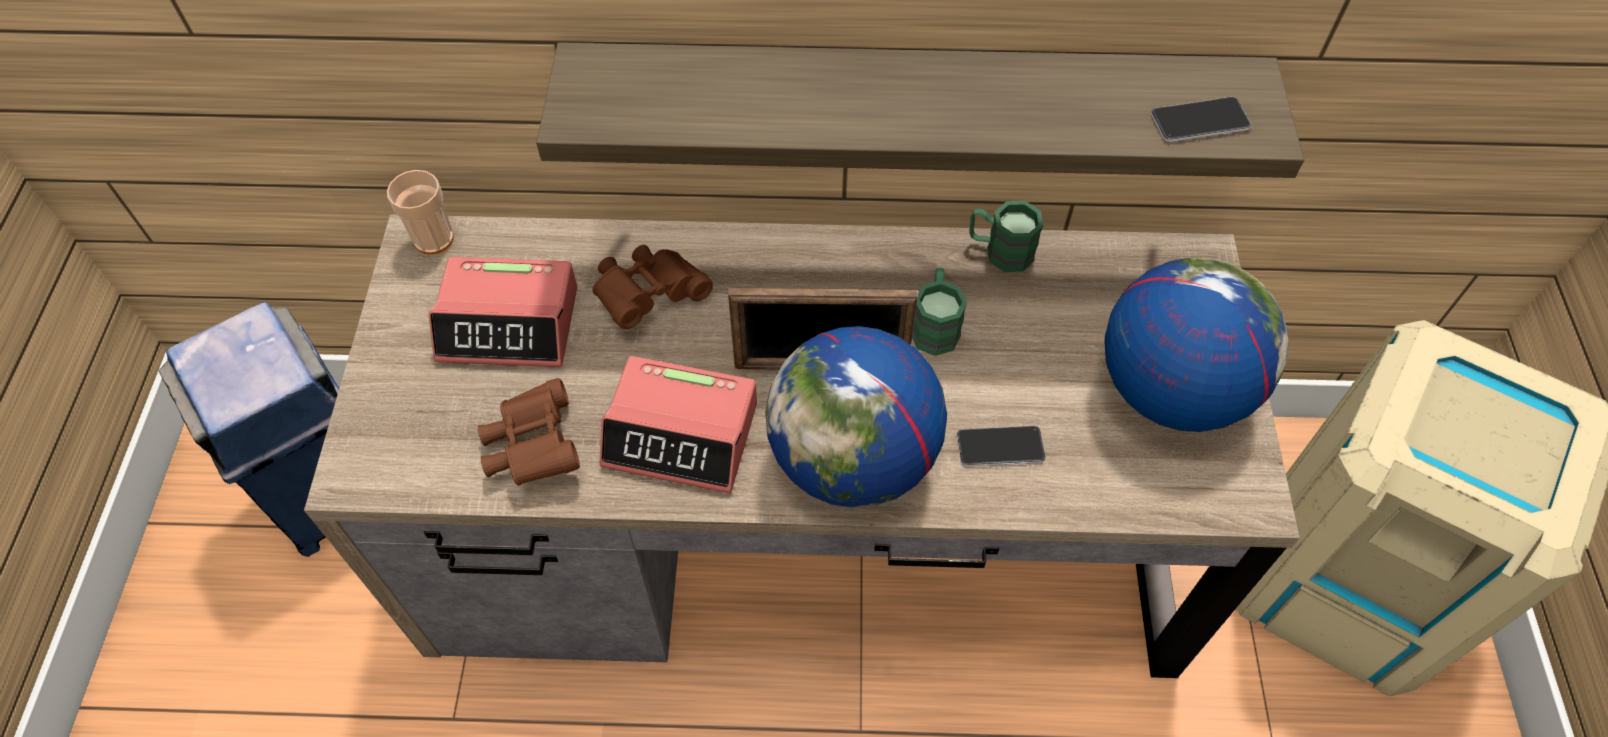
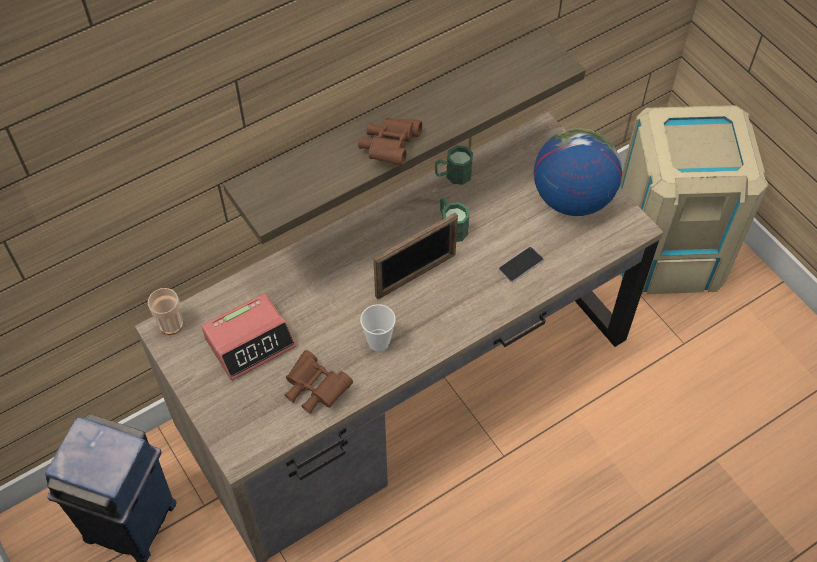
camera: 35 degrees left, 0 degrees up
brown binoculars [592,245,713,329] -> brown binoculars moved to [358,118,422,166]
alarm clock [600,356,757,493] -> cup [360,304,396,351]
globe [765,326,947,508] -> none
phone [1151,97,1251,142] -> none

